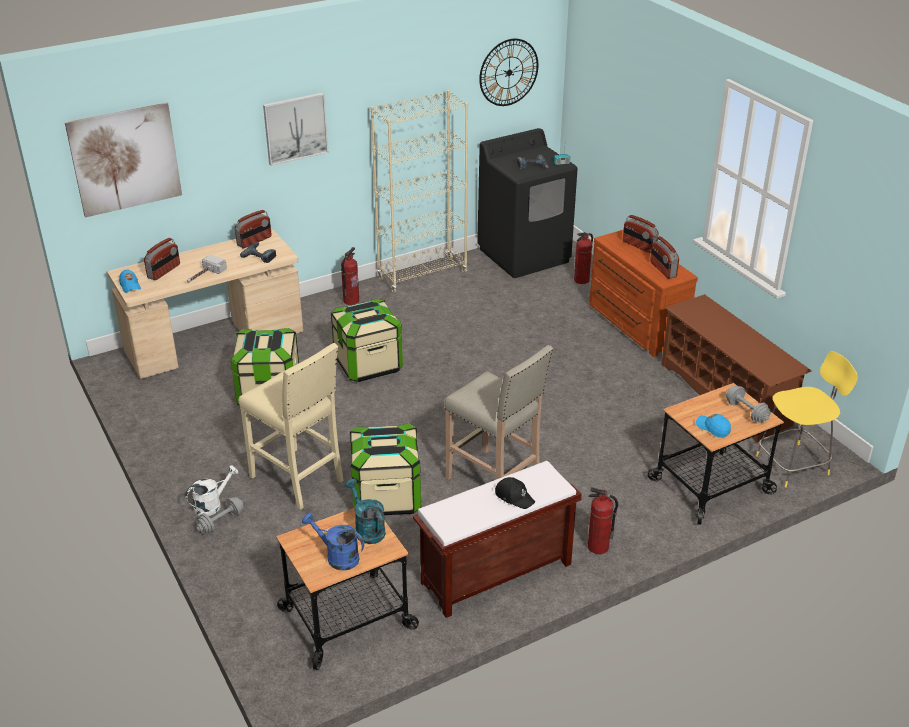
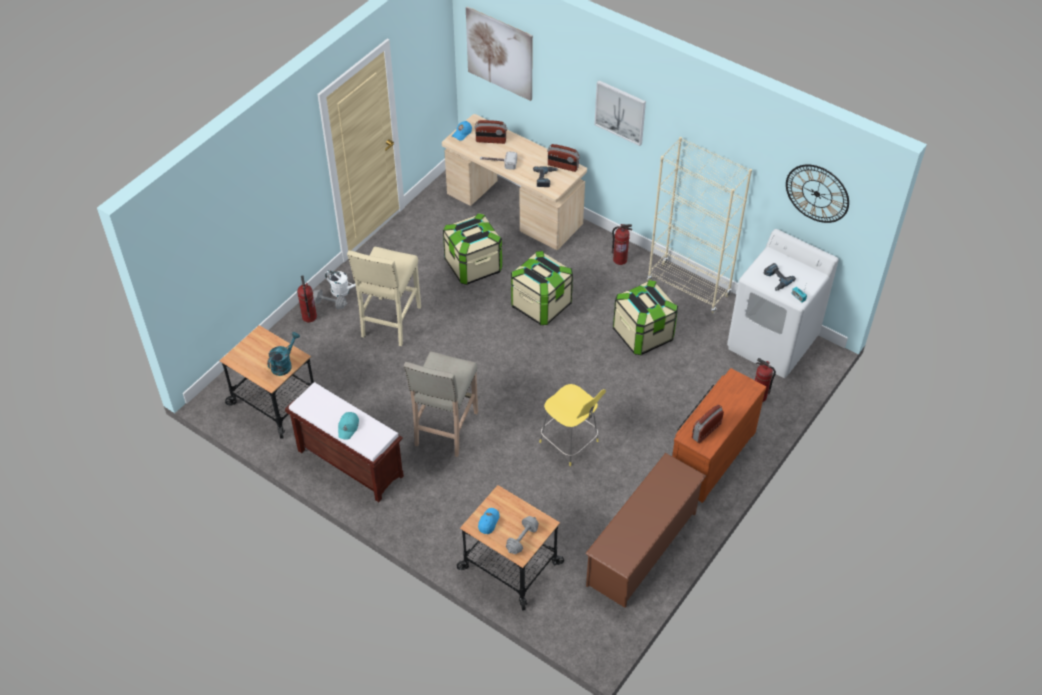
camera: 65 degrees right, 15 degrees up
blue watering can [302,513,364,571] -> none
storage box [350,423,421,515] -> storage box moved to [613,280,678,355]
black washing machine [477,128,578,278] -> white washing machine [727,229,839,378]
black cap [495,477,535,509] -> turquoise cap [338,412,359,440]
fire extinguisher [588,487,618,554] -> fire extinguisher moved to [297,276,317,322]
radio [623,215,658,253] -> none
yellow stool [756,351,857,487] -> yellow stool moved to [539,384,606,466]

